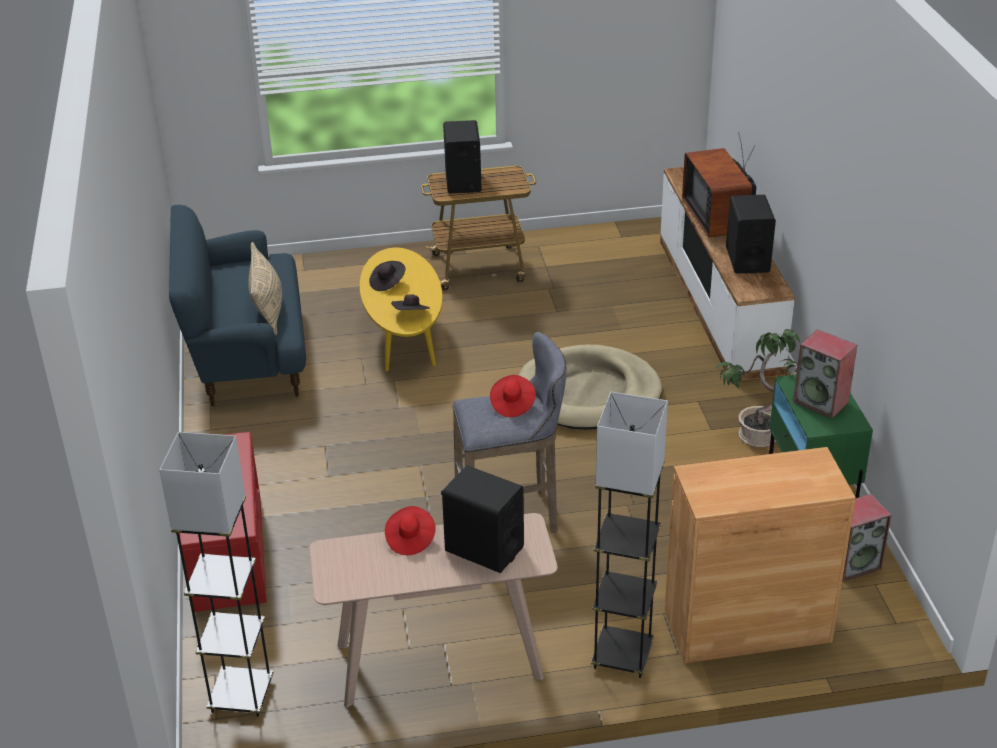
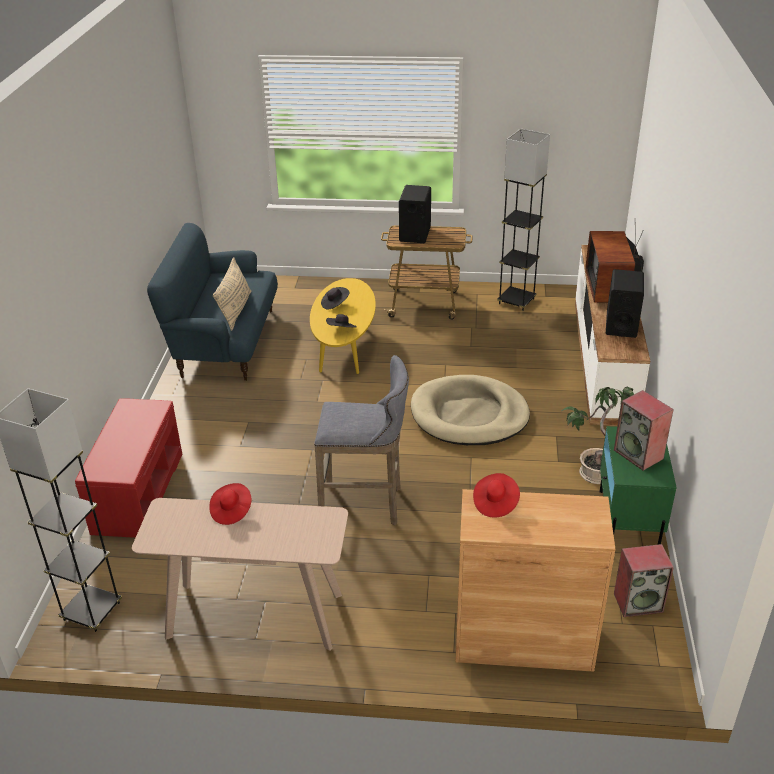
camera: 15 degrees right, 0 degrees up
black speaker [441,465,524,573] -> none
red hat [490,375,536,417] -> red hat moved to [473,473,520,518]
grey floor lamp [591,392,668,678] -> grey floor lamp moved to [497,128,550,311]

